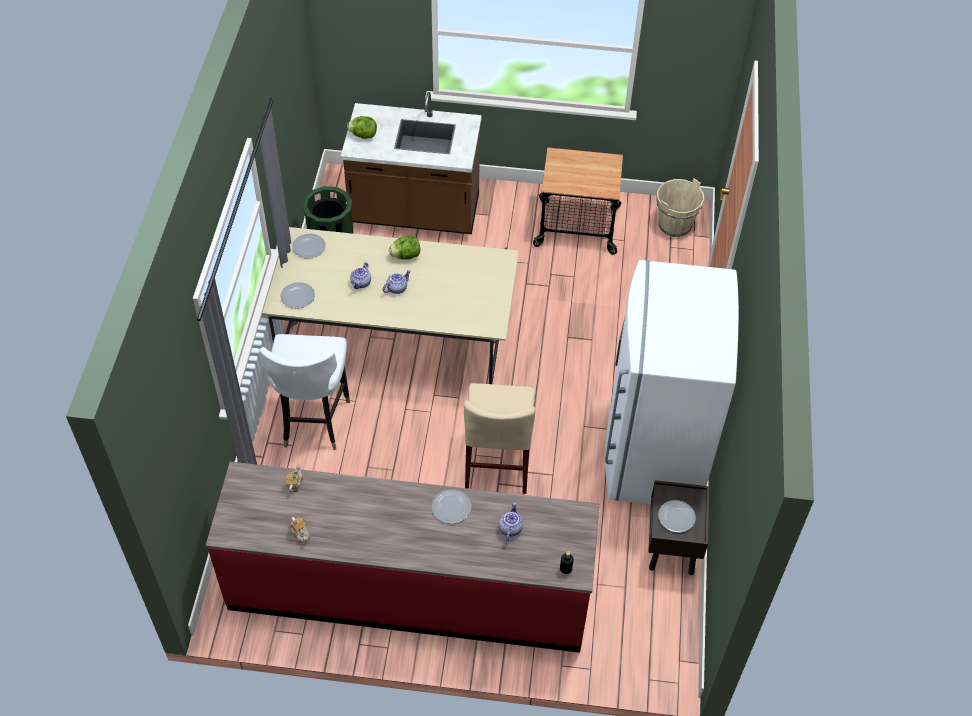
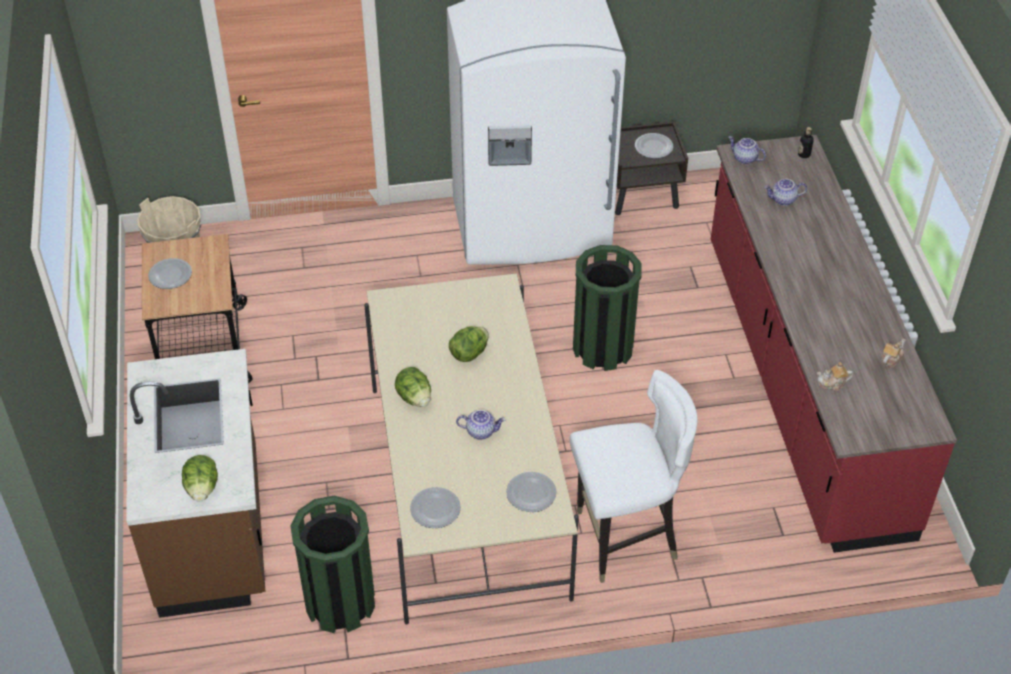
camera: 105 degrees left, 5 degrees down
teapot [383,270,411,294] -> teapot moved to [728,136,766,164]
plate [432,489,471,524] -> plate moved to [148,258,192,289]
beige chair [464,383,536,494] -> green trash can [573,245,642,371]
none -> lettuce [449,326,489,362]

